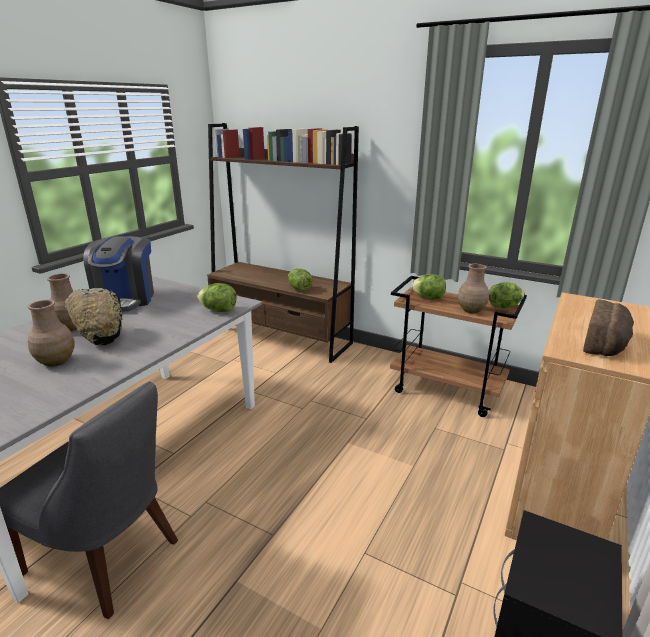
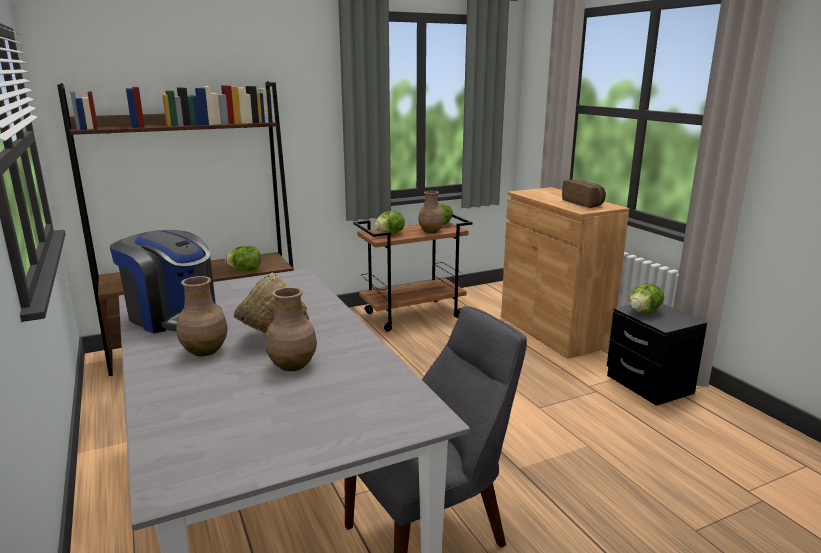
camera: 55 degrees left, 5 degrees down
lettuce [197,283,237,312] -> lettuce moved to [629,284,664,313]

